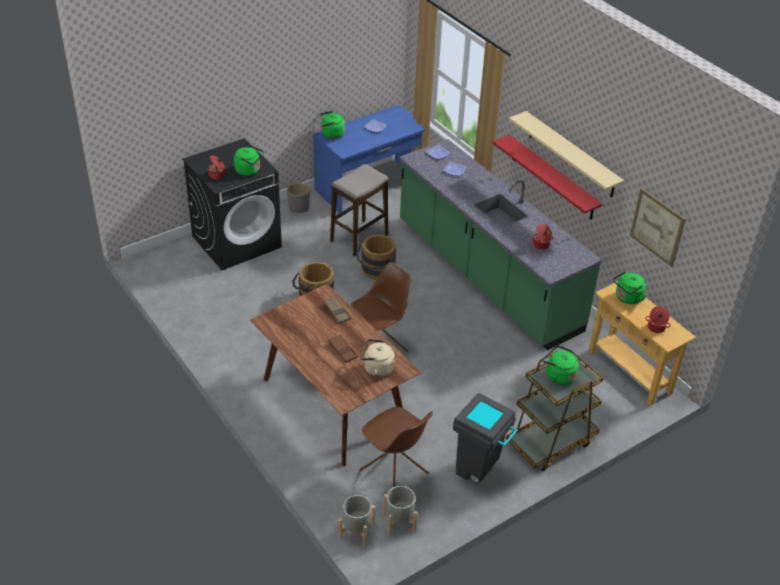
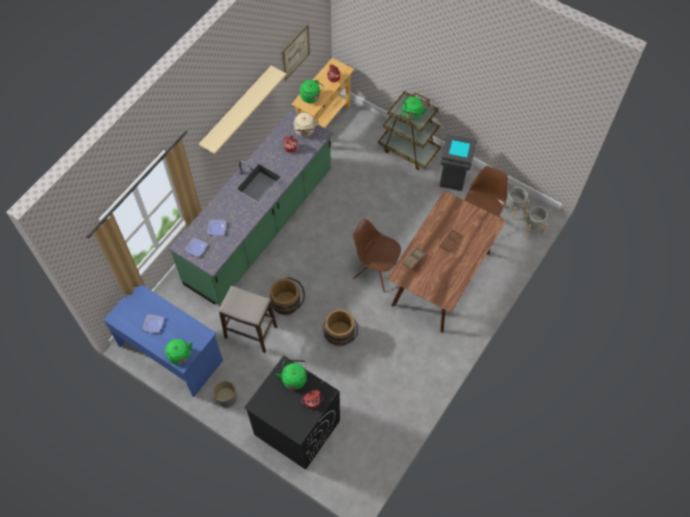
camera: 110 degrees left, 20 degrees up
beige kettle [360,339,395,377] -> beige kettle moved to [294,113,319,137]
red shelf [492,135,603,220] -> none

